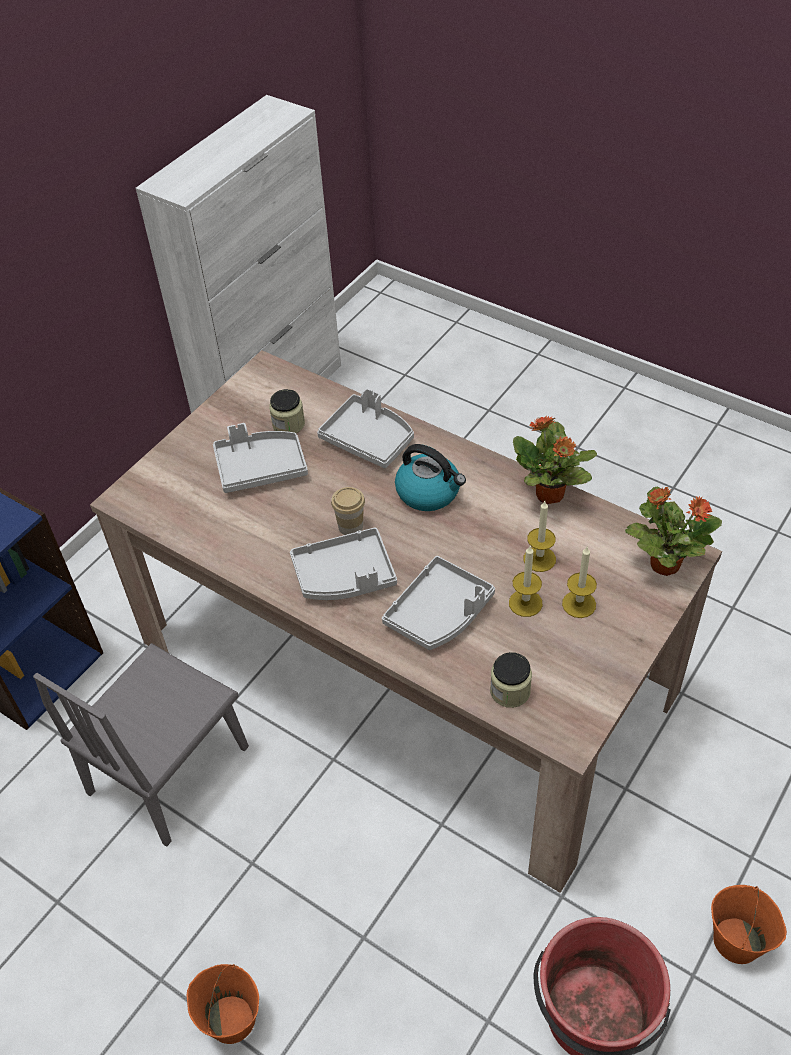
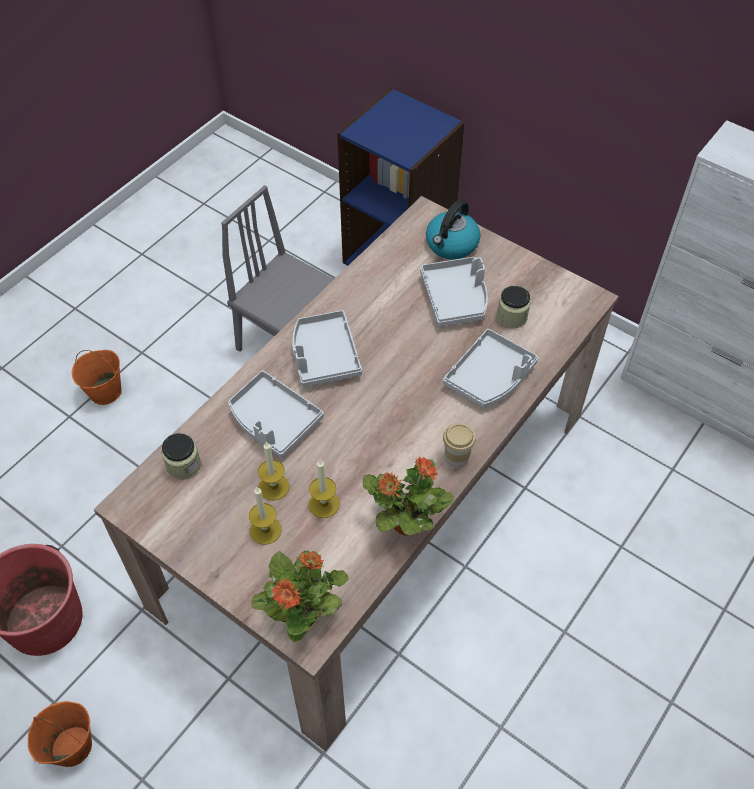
camera: 90 degrees right, 5 degrees up
cup [331,487,365,535] -> cup moved to [443,423,476,468]
kettle [395,444,466,511] -> kettle moved to [426,200,481,259]

